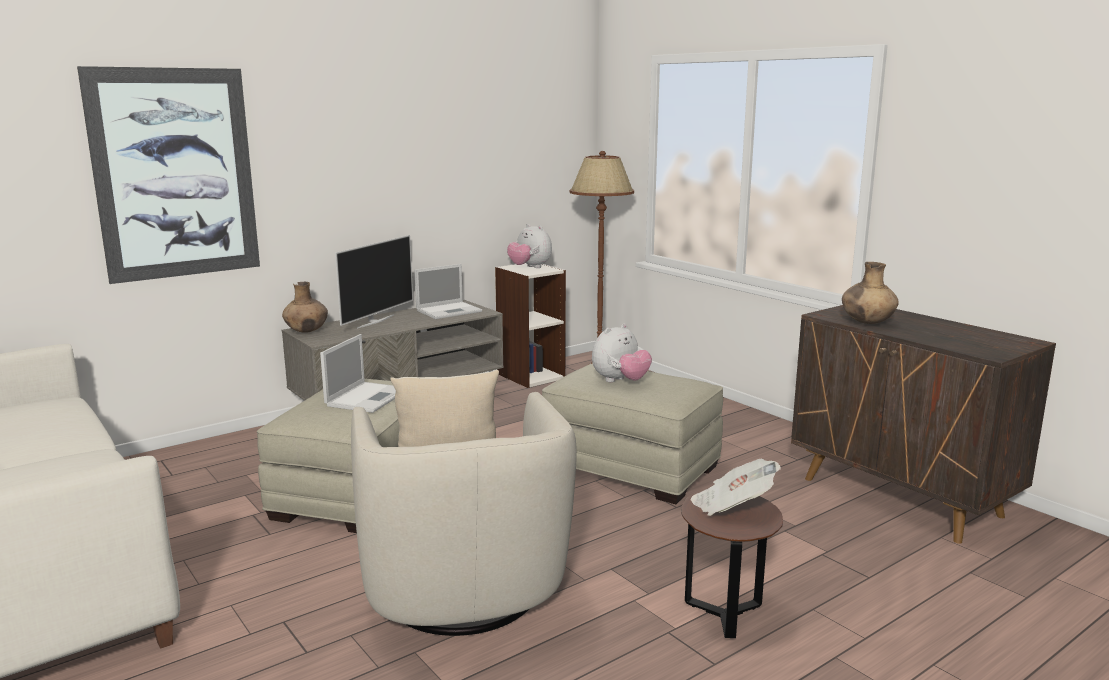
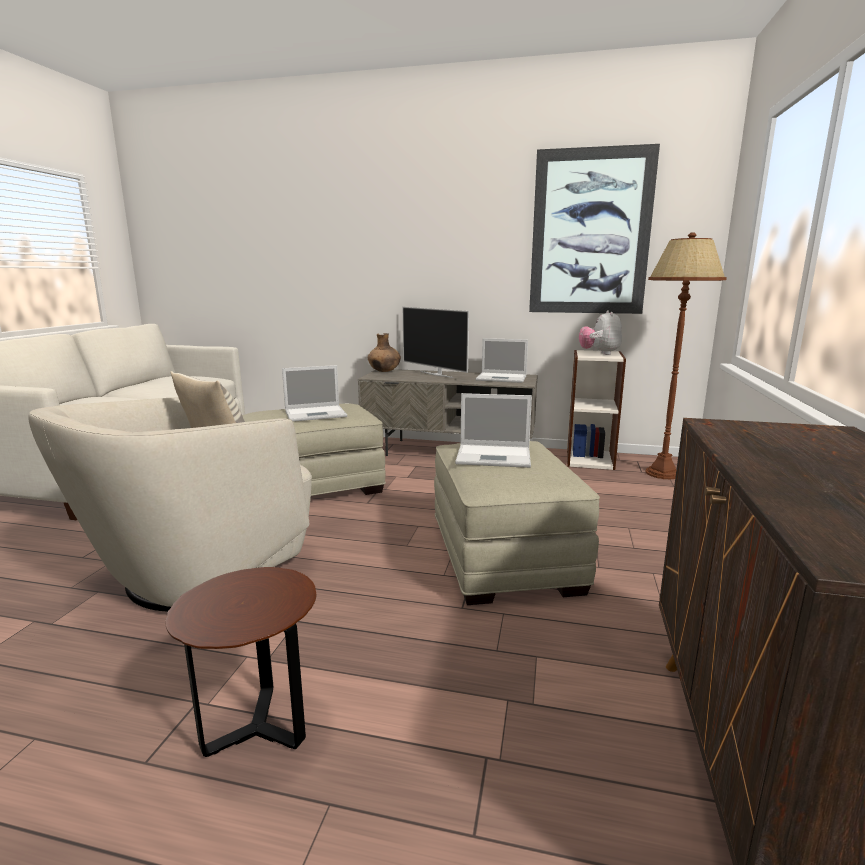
camera: 50 degrees right, 0 degrees up
picture [77,66,260,284] -> picture moved to [529,144,660,314]
television [335,235,413,329] -> television turned 60 degrees clockwise [403,307,469,378]
plush toy [592,324,652,382] -> laptop [455,393,532,468]
newspaper [691,458,781,516] -> none
brown vase [842,262,899,324] -> none

